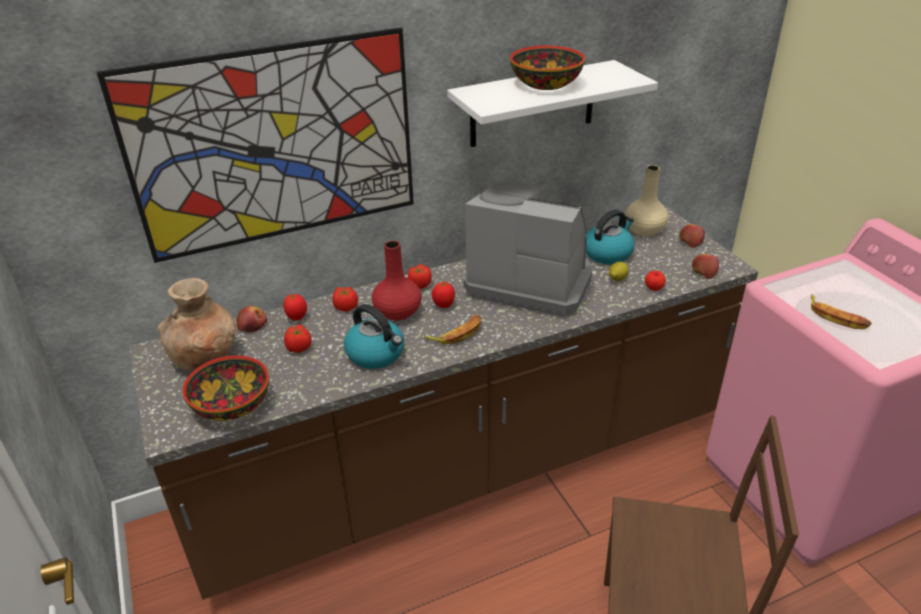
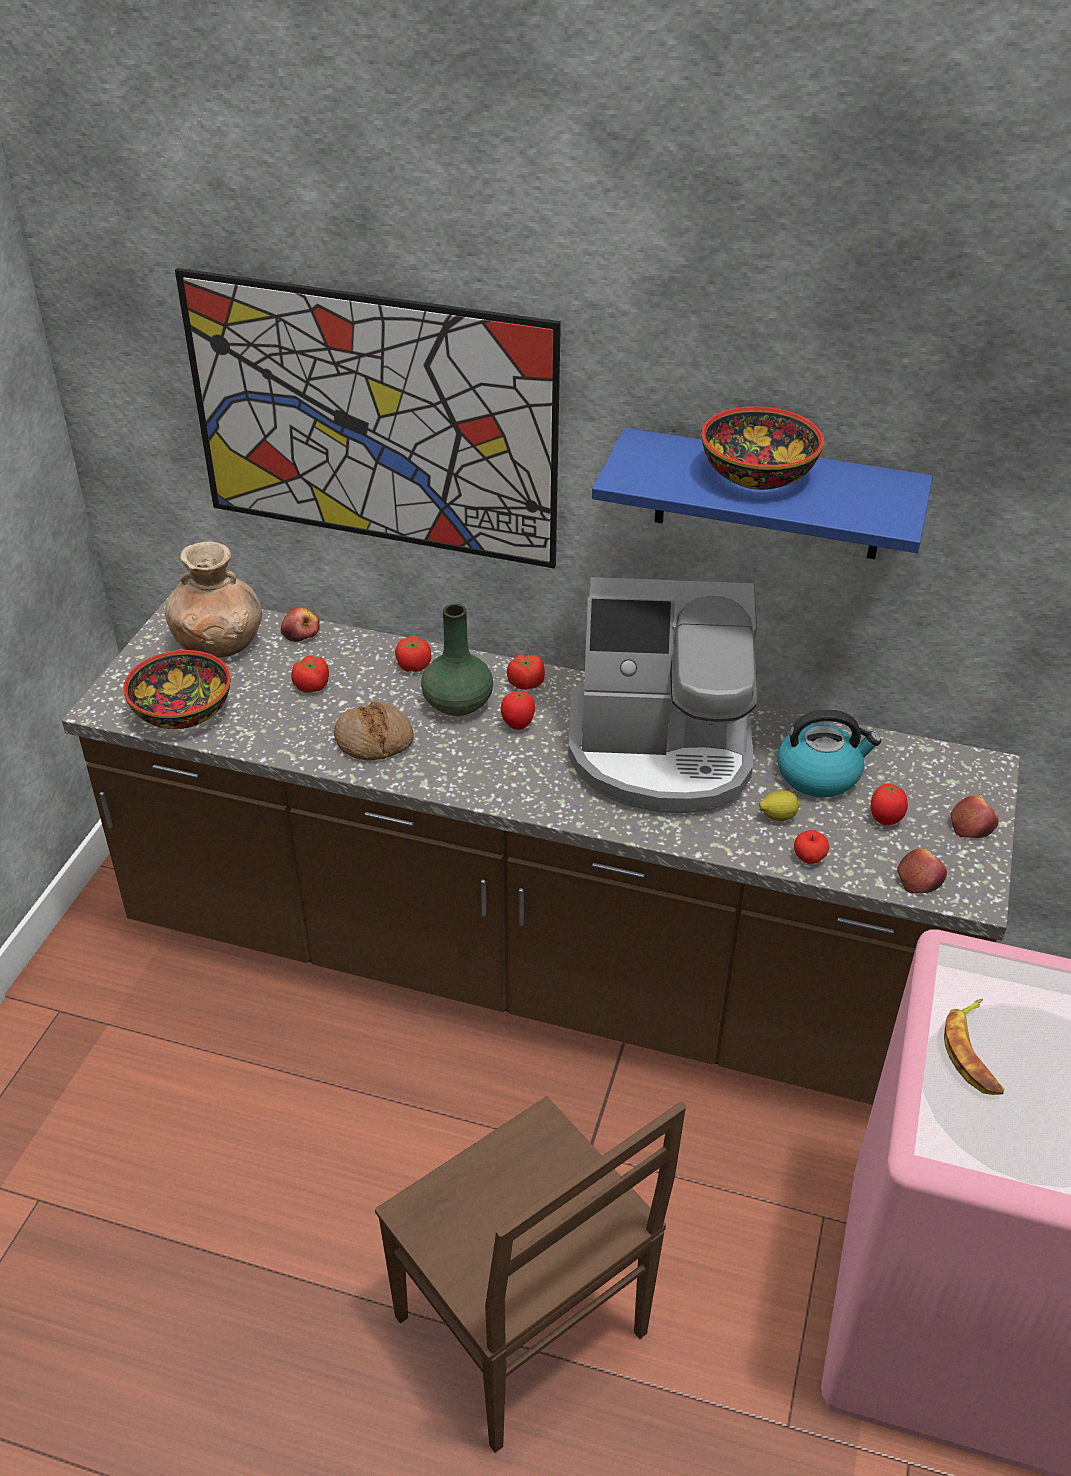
camera: 40 degrees right, 5 degrees up
tomato [283,294,307,320] -> tomato moved to [871,784,908,825]
kettle [344,304,405,369] -> bread [334,702,414,760]
red vase [372,241,422,320] -> green vase [421,604,493,716]
banana [424,315,482,344] -> none
white shelf [447,60,658,147] -> blue shelf [592,428,933,559]
coffee machine [463,181,592,317] -> coffee machine turned 120 degrees clockwise [568,577,757,813]
beige vase [625,165,669,236] -> none

